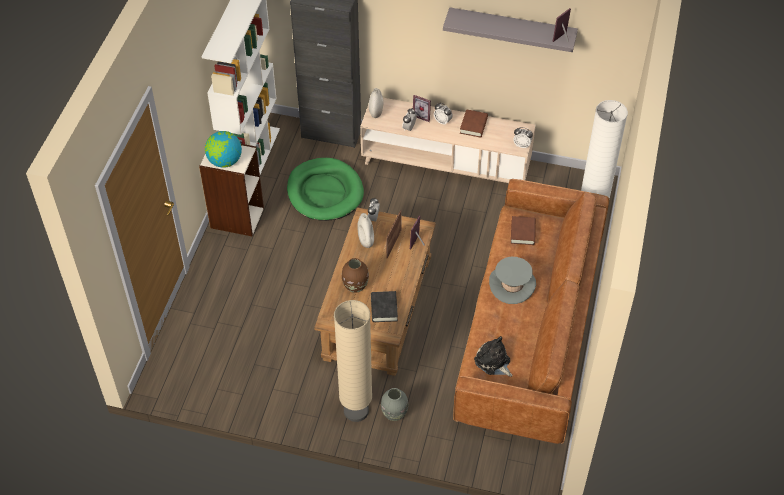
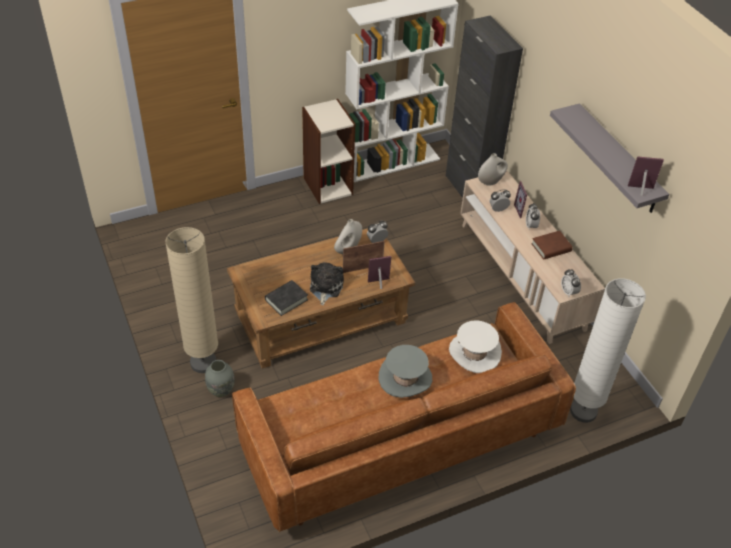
camera: 50 degrees right, 5 degrees down
globe [205,131,242,168] -> none
green dog bed [287,158,364,221] -> none
brown vase [342,258,369,293] -> none
plush toy [474,336,513,377] -> plush toy moved to [310,262,344,306]
brown book [511,216,536,245] -> white hat [449,320,502,373]

